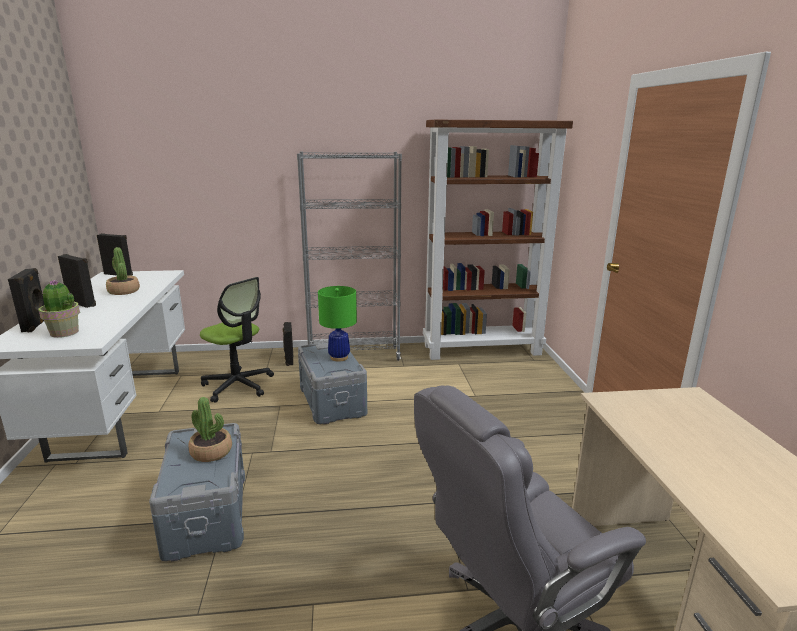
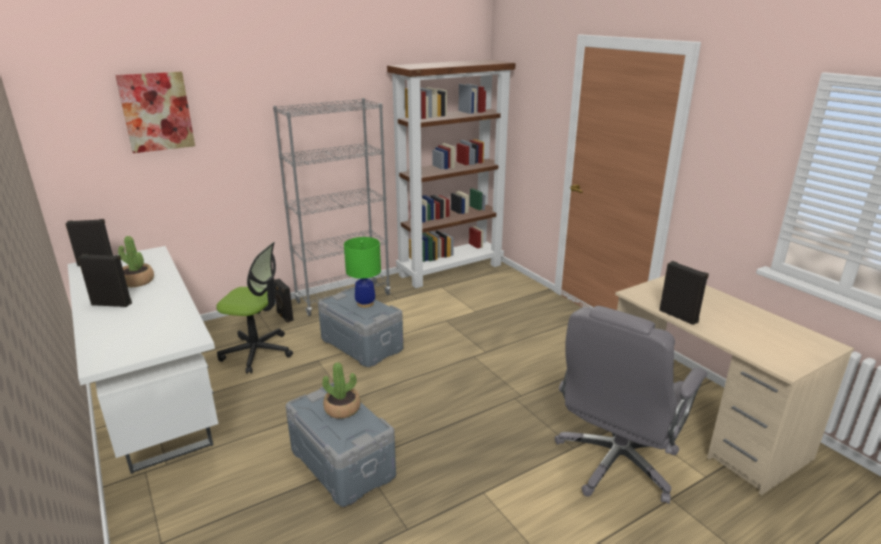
camera: 25 degrees left, 5 degrees up
black speaker [8,268,44,332] -> black speaker moved to [659,261,709,325]
potted plant [39,280,80,338] -> none
none -> picture [115,72,195,153]

